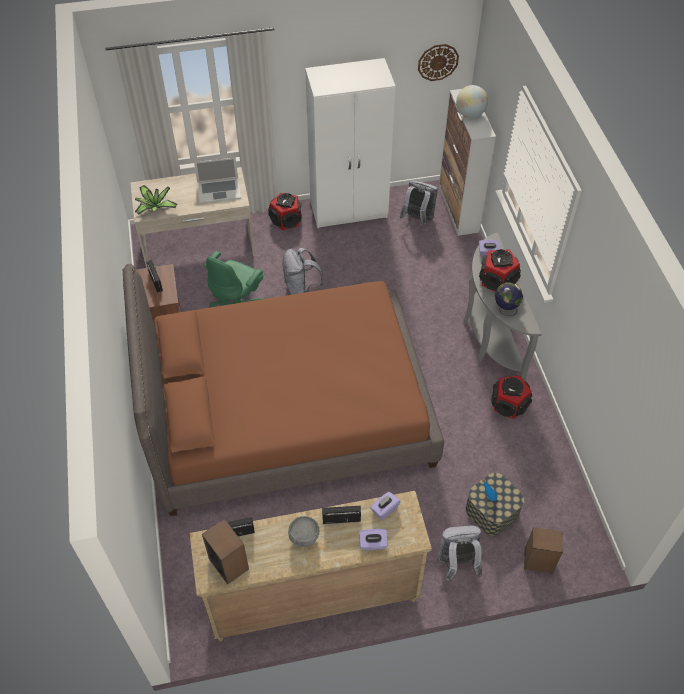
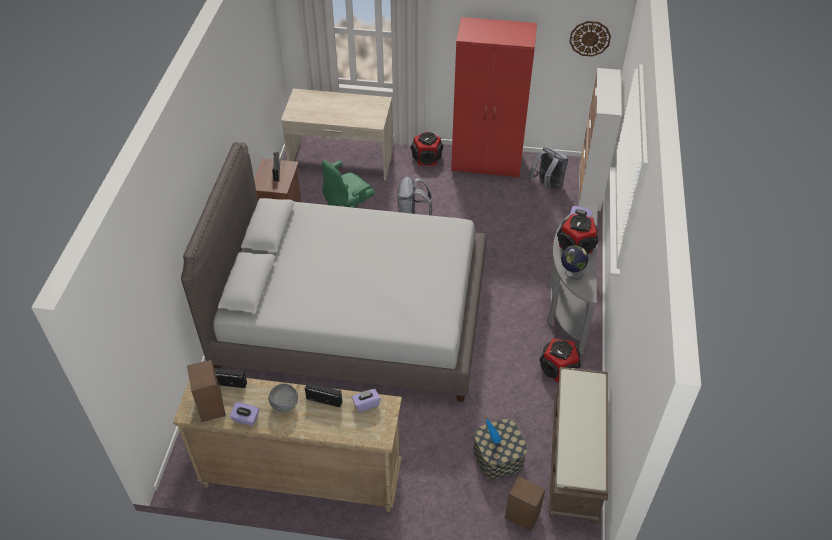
camera: 20 degrees right, 5 degrees down
brown bed [123,264,444,516] -> grey bed [181,142,487,402]
potted plant [135,185,178,215] -> none
laptop [194,157,241,204] -> none
white wardrobe [305,58,396,228] -> red wardrobe [451,17,537,178]
purple tissue box [359,529,388,550] -> purple tissue box moved to [230,402,259,426]
grey backpack [437,525,483,581] -> none
globe [456,85,488,118] -> none
none -> brown bench [549,367,608,524]

